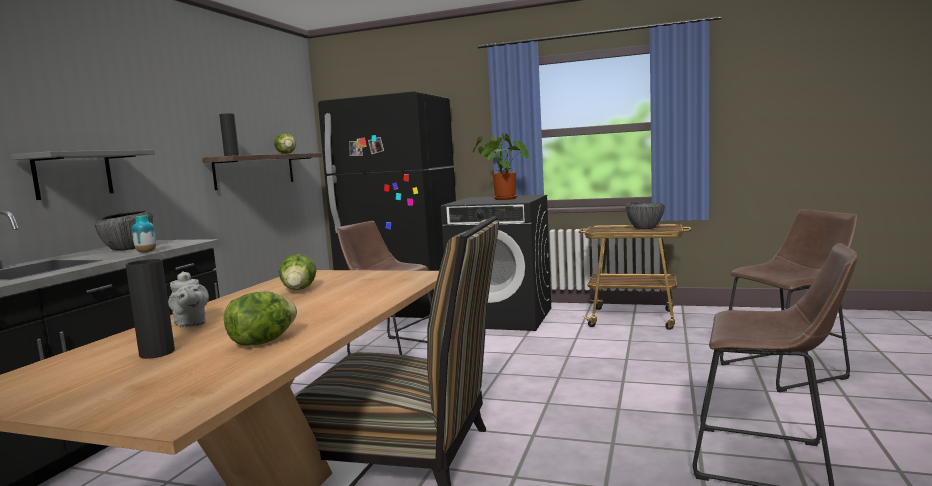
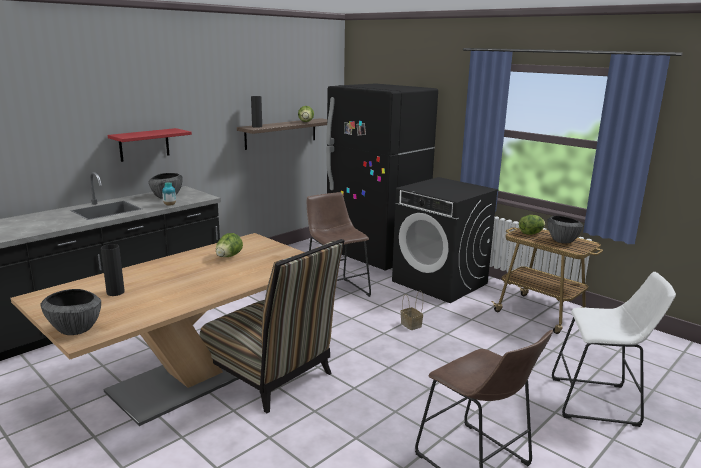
camera: 25 degrees right, 10 degrees up
grey shelf [11,150,155,200] -> red shelf [108,128,192,162]
grey teapot [168,271,209,327] -> none
lettuce [224,291,297,346] -> lettuce moved to [519,215,545,235]
potted plant [473,133,529,200] -> none
brown stool [720,209,857,392] -> white stool [552,272,676,427]
none -> bowl [40,289,101,335]
none -> basket [401,290,423,330]

